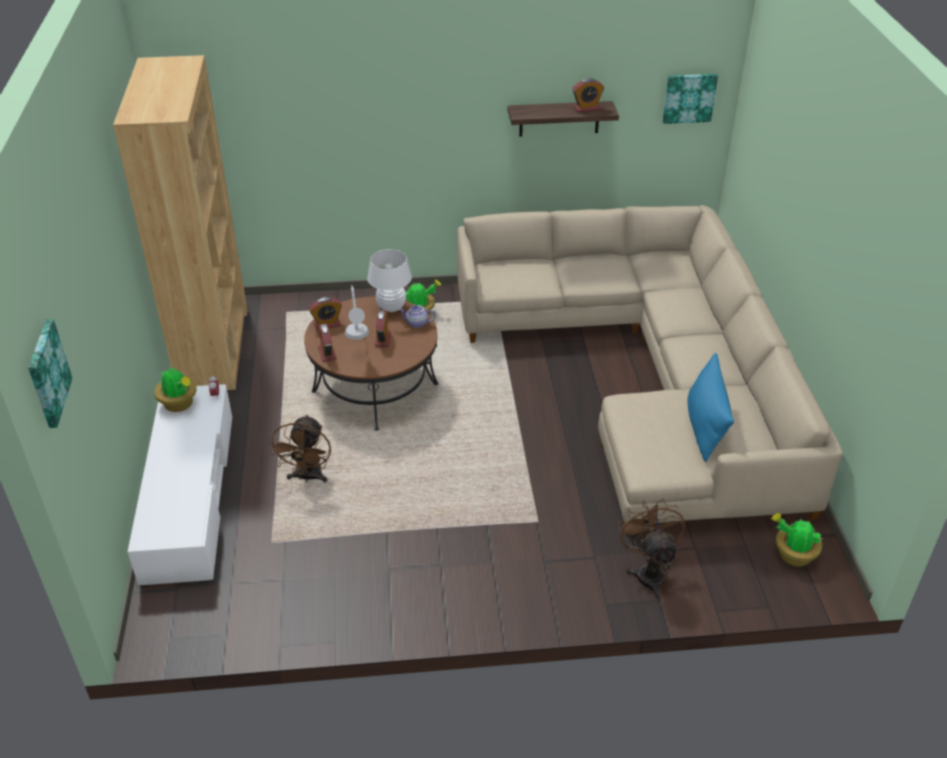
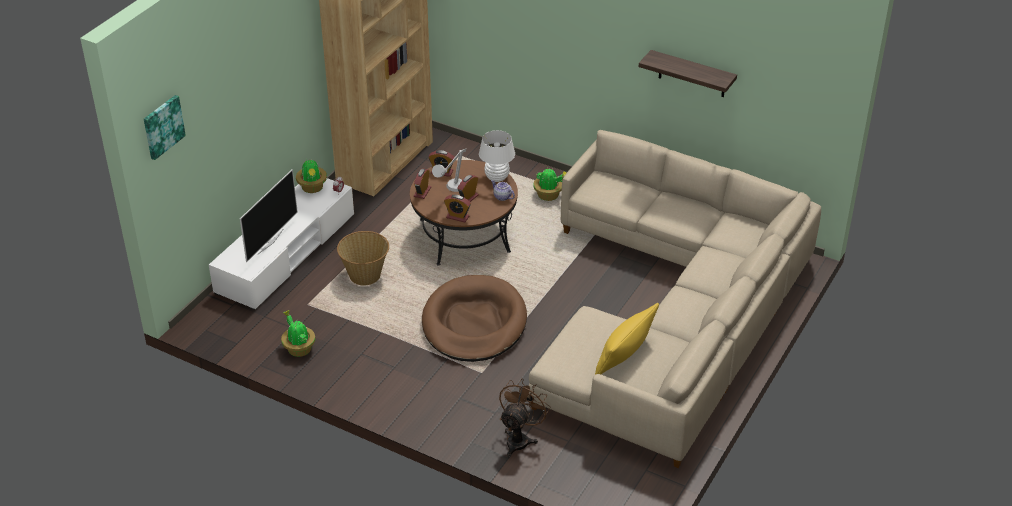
camera: 35 degrees right, 0 degrees up
brown fan [269,414,331,483] -> basket [337,231,389,285]
alarm clock [572,78,604,112] -> alarm clock moved to [444,195,471,222]
picture [663,74,718,124] -> none
blue pillow [687,353,734,462] -> yellow pillow [595,303,659,375]
potted plant [771,513,822,567] -> potted plant moved to [281,310,315,357]
none -> television [240,169,298,262]
none -> brown dog bed [422,275,527,362]

